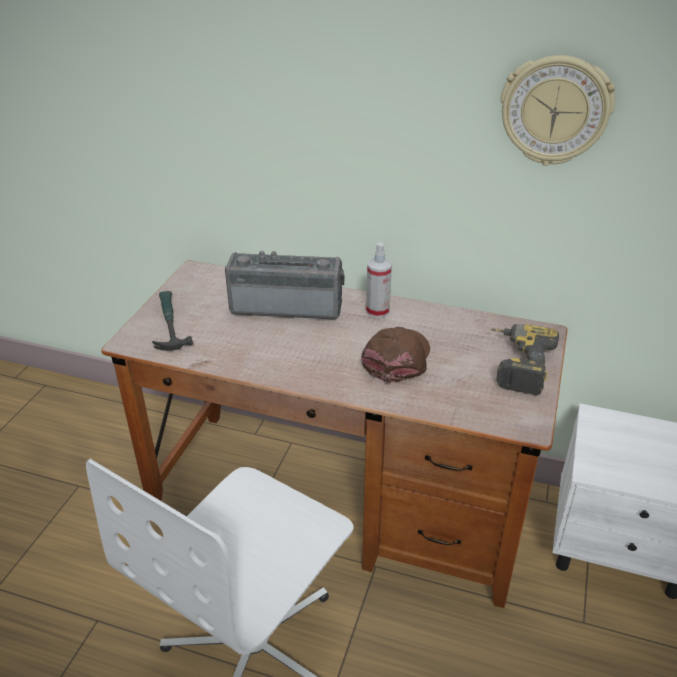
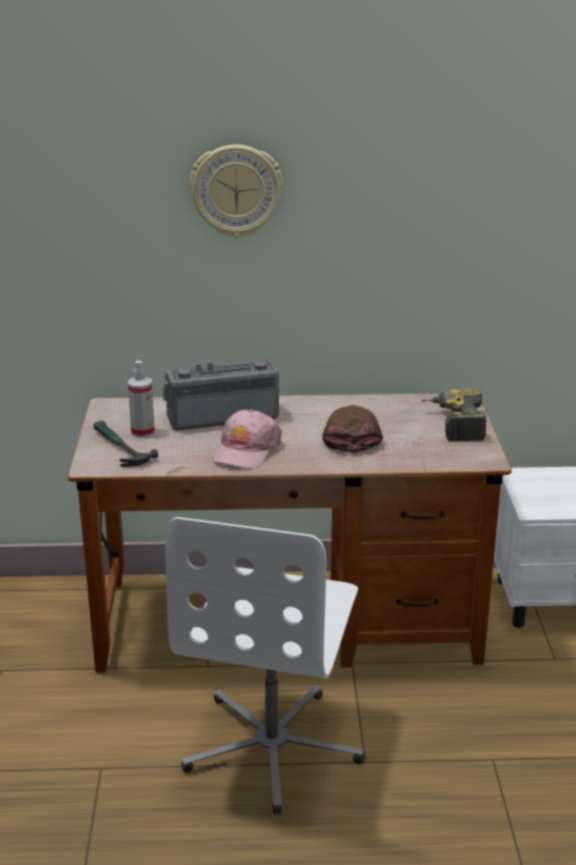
camera: 20 degrees left, 10 degrees down
spray bottle [366,243,392,318] -> spray bottle moved to [128,360,155,438]
wall clock [501,55,615,166] -> wall clock moved to [189,144,283,238]
none -> pink cap [212,409,282,469]

